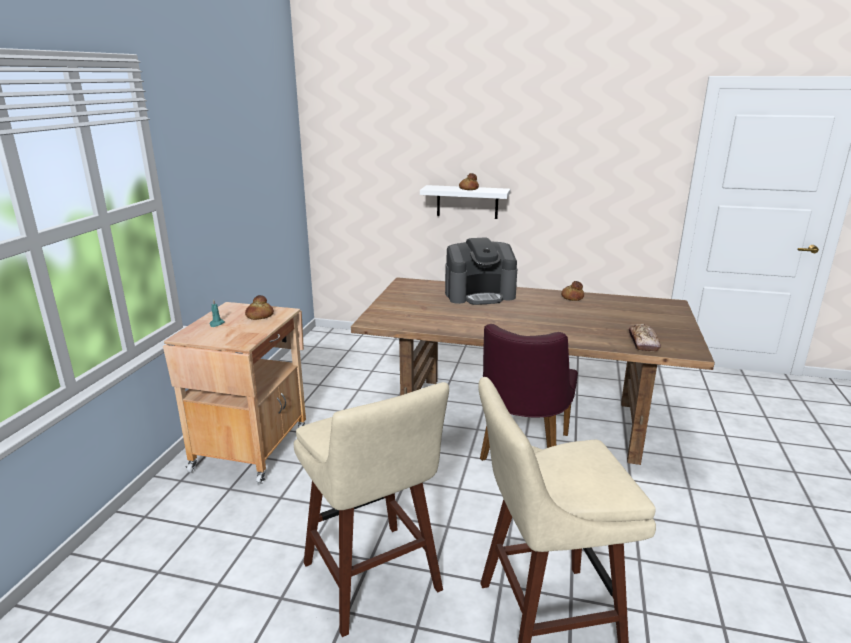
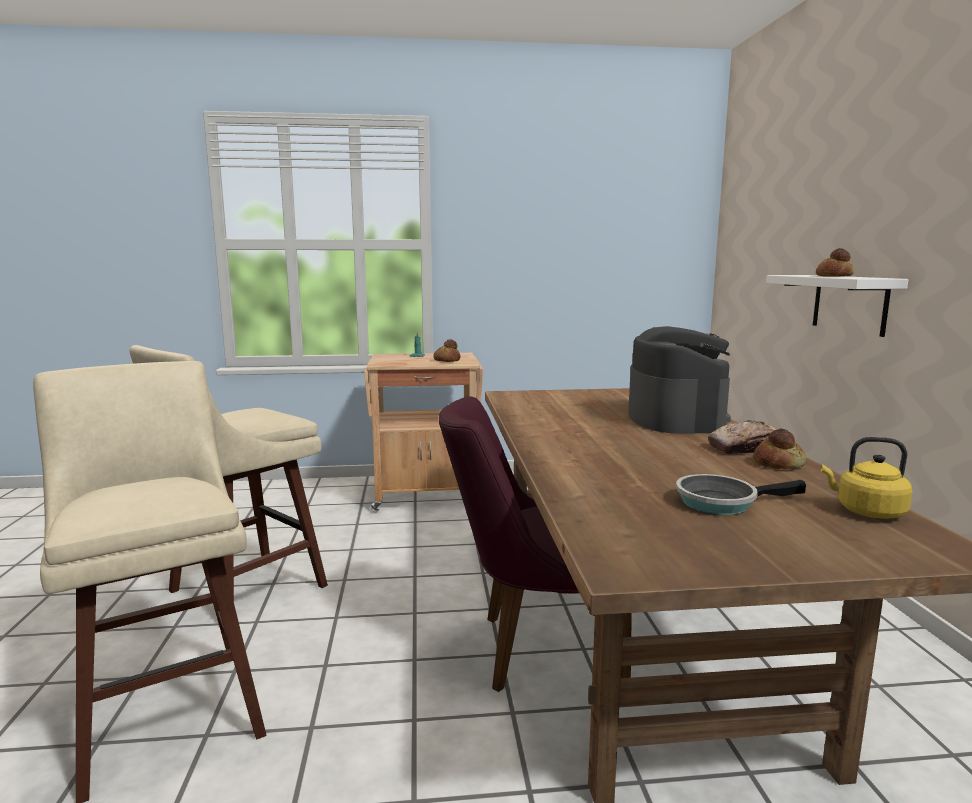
camera: 70 degrees right, 10 degrees down
coffee machine [445,237,517,305] -> coffee machine turned 150 degrees counterclockwise [628,326,731,434]
bread [629,324,661,352] -> bread moved to [708,420,777,454]
none -> frying pan [676,474,806,515]
none -> yellow kettle [821,437,912,519]

